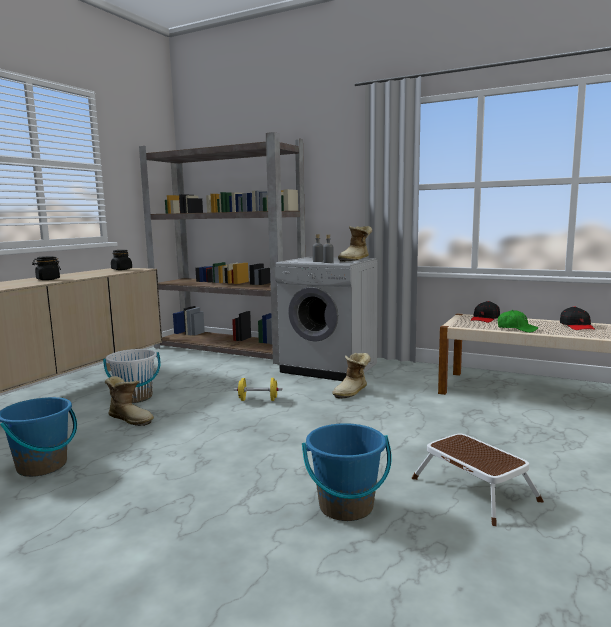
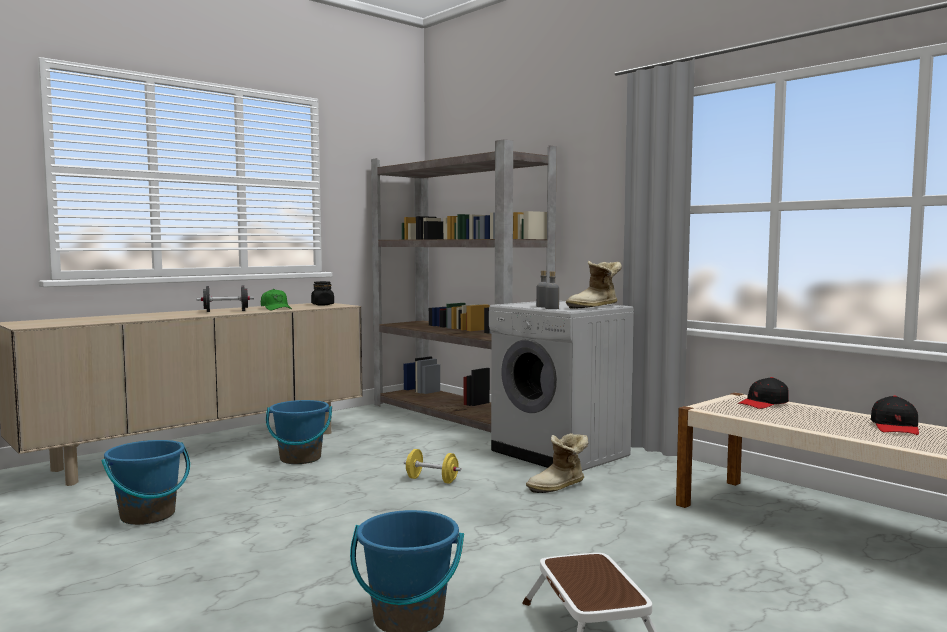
camera: 20 degrees right, 5 degrees down
black jar [32,256,61,280] -> black dumbbell [197,285,254,312]
white bucket [103,349,161,403] -> blue bucket [266,400,332,464]
boot [105,376,154,426] -> none
green cap [498,310,539,333] -> green cap moved to [261,289,292,310]

